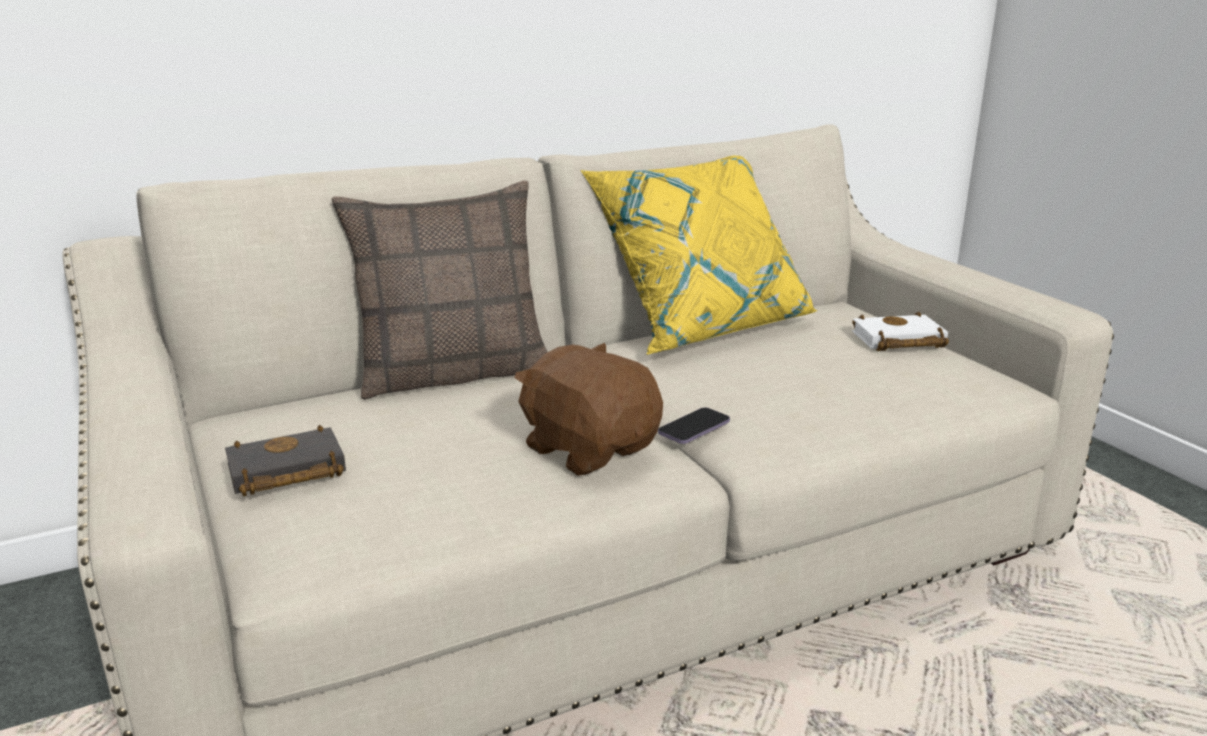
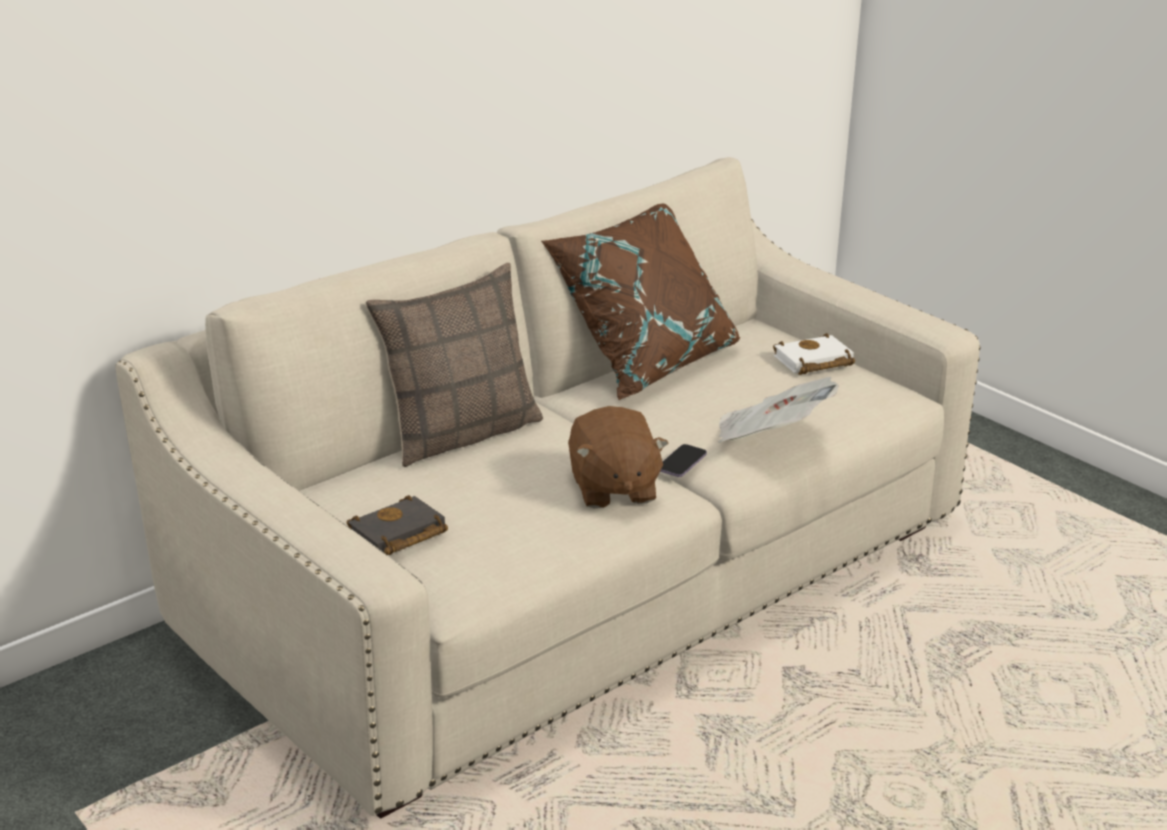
camera: 15 degrees left, 5 degrees up
brown plush toy [514,343,663,476] -> brown plush toy turned 135 degrees counterclockwise [568,406,669,508]
yellow pillow [580,155,818,355] -> brown pillow [541,203,741,400]
none -> newspaper [718,377,839,443]

